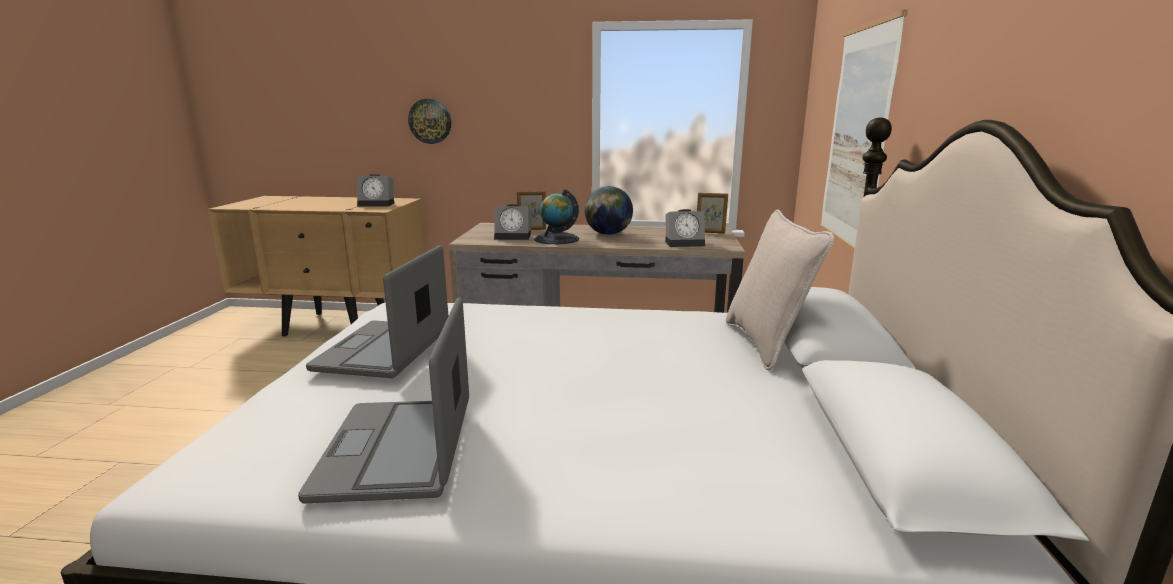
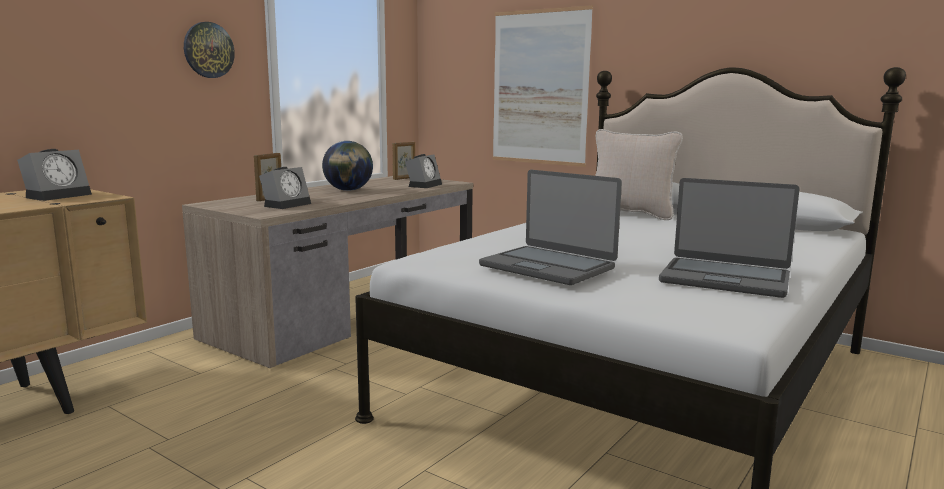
camera: 60 degrees left, 5 degrees down
wall clock [408,99,451,144] -> wall clock moved to [184,22,235,78]
globe [534,189,579,244] -> none

